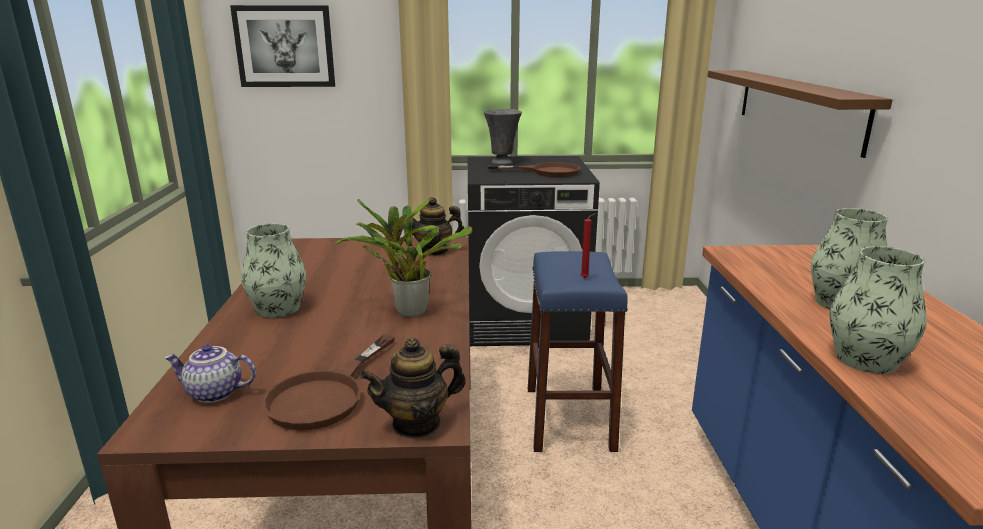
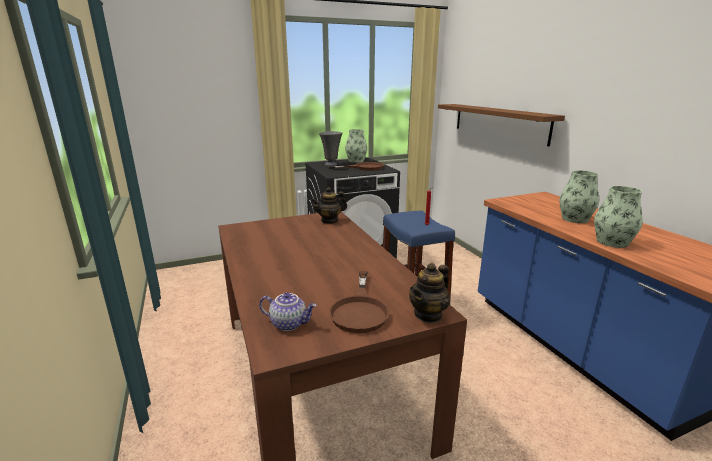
camera: 20 degrees left, 0 degrees up
teapot [164,344,256,403] -> teapot turned 150 degrees counterclockwise [259,292,317,331]
picture [230,5,335,87] -> none
vase [241,224,306,318] -> vase moved to [345,129,368,163]
potted plant [335,199,472,317] -> none

